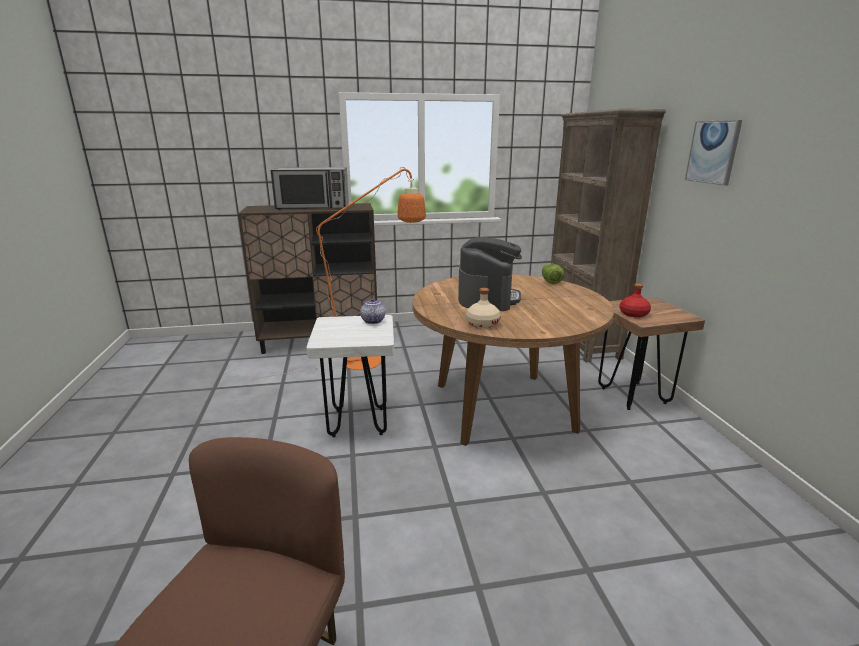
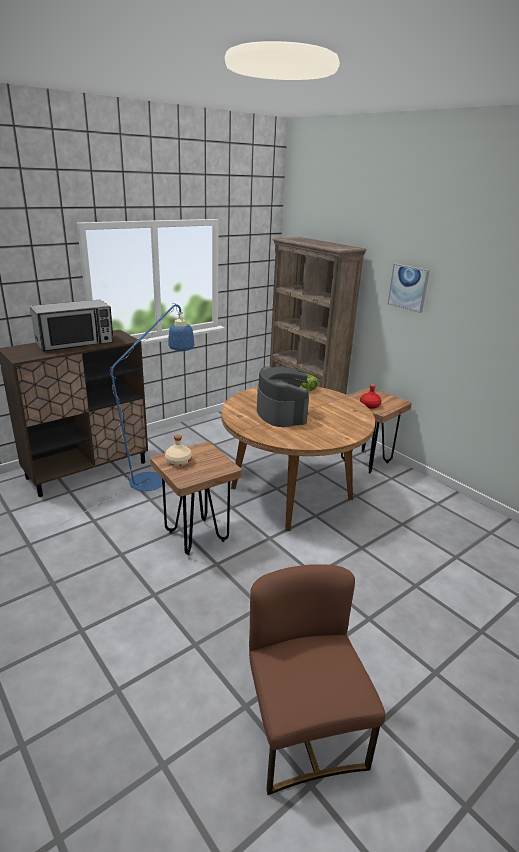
camera: 30 degrees left, 5 degrees up
orange floor lamp [251,167,426,380] -> blue floor lamp [58,303,194,526]
white stool [306,315,394,438] -> brown stool [150,441,242,555]
teapot [360,298,385,324] -> none
beige bottle [466,288,501,328] -> beige bottle moved to [165,435,192,466]

